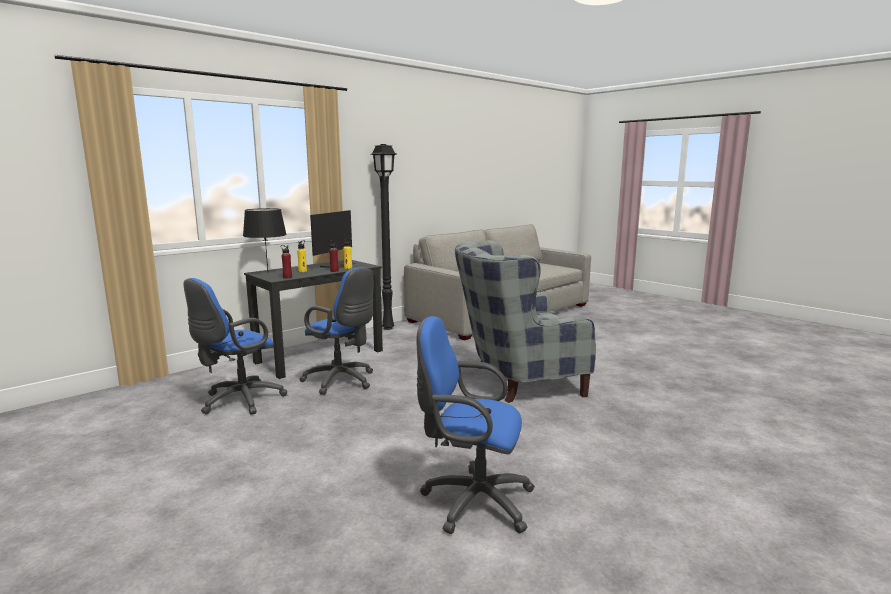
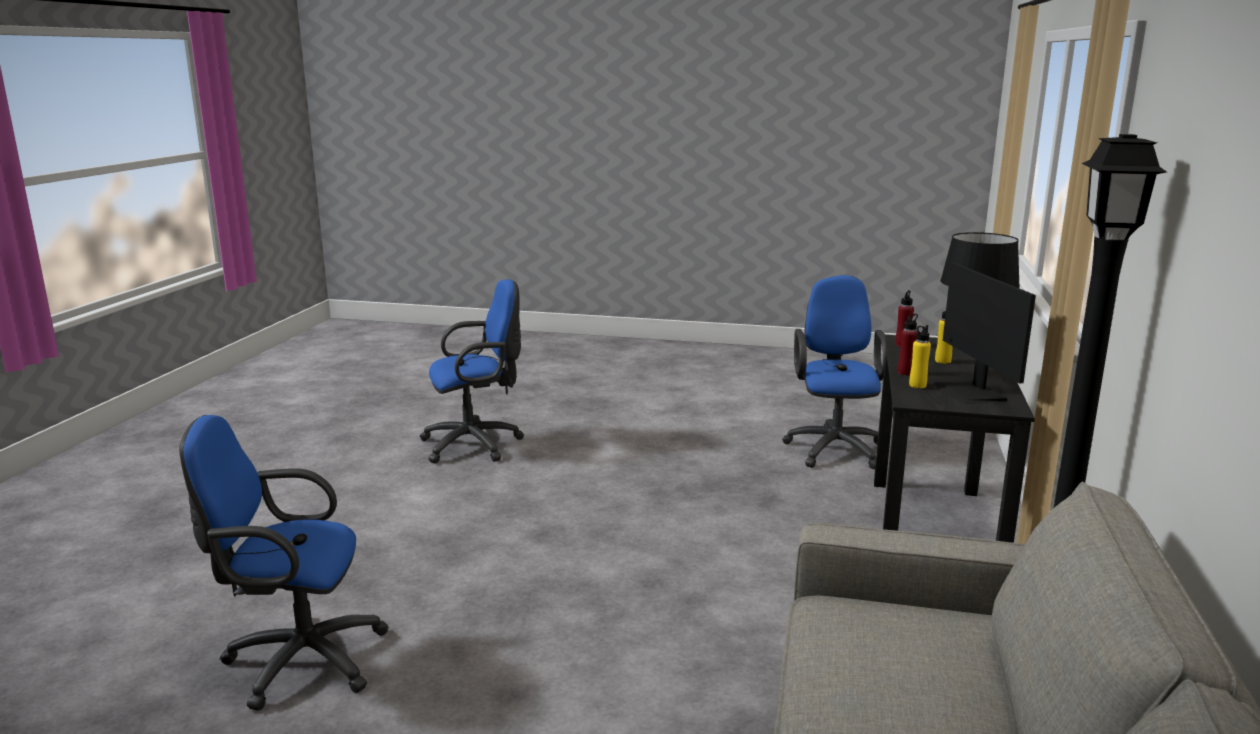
camera: 145 degrees right, 5 degrees up
blue office chair [299,267,374,395] -> blue office chair moved to [179,415,389,711]
grey armchair [455,240,596,403] -> none

